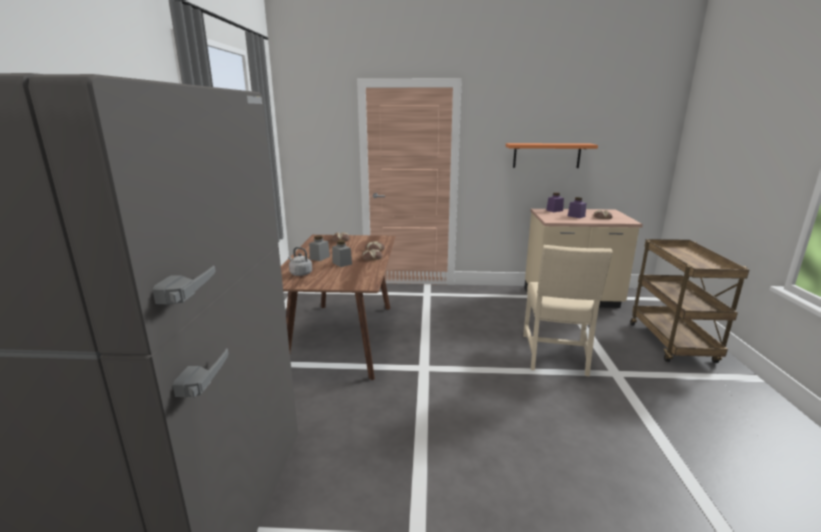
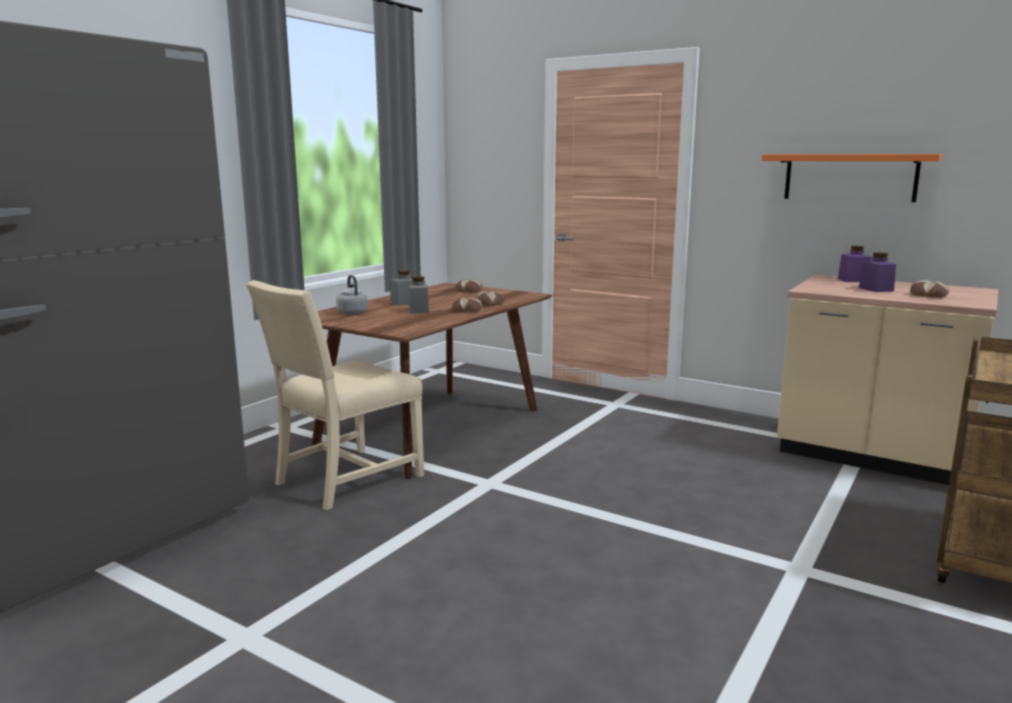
camera: 30 degrees right, 5 degrees down
beige chair [523,245,613,377] -> beige chair moved to [246,280,424,510]

